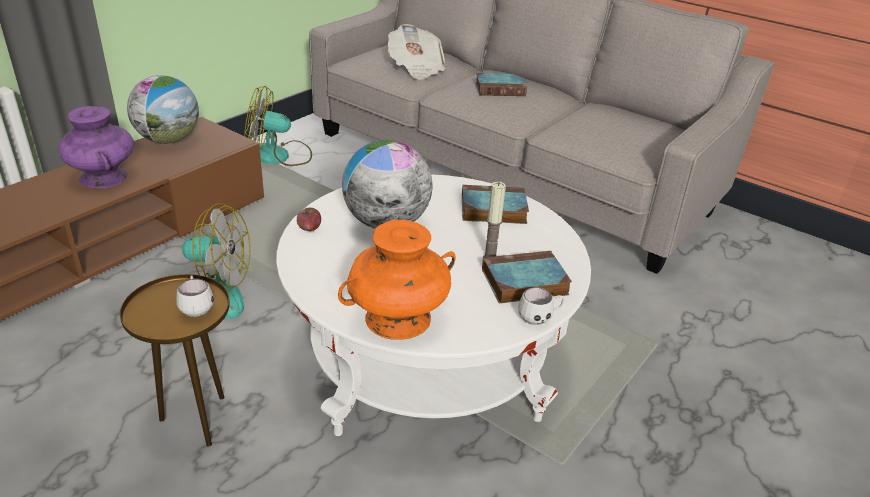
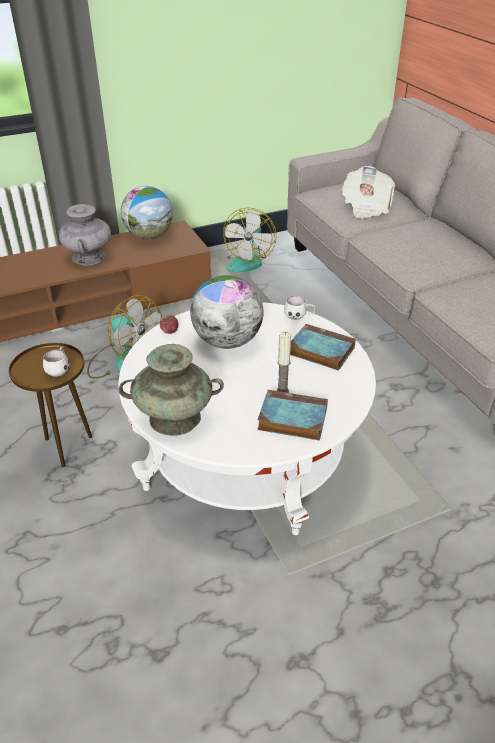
camera: 30 degrees right, 5 degrees up
purple vase [58,106,134,188] -> grey vase [59,204,111,266]
fan [244,86,312,166] -> fan turned 105 degrees counterclockwise [223,207,277,272]
orange vase [338,220,456,340] -> turquoise vase [119,344,224,436]
book [475,73,527,96] -> none
white mug [518,287,565,325] -> white mug moved to [284,296,316,320]

